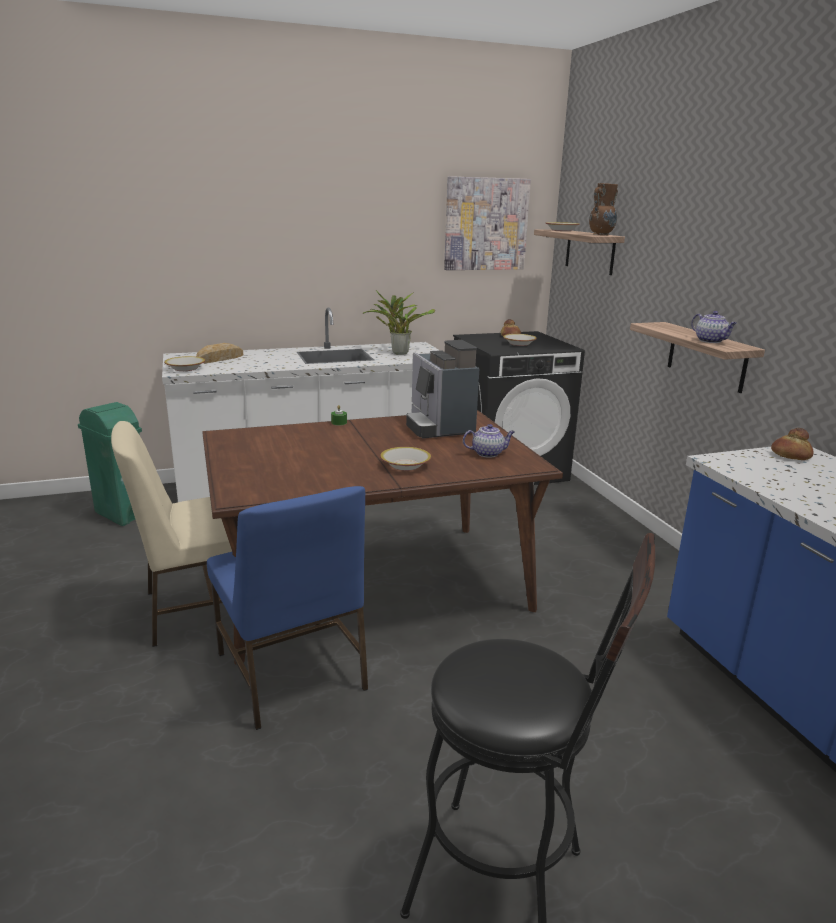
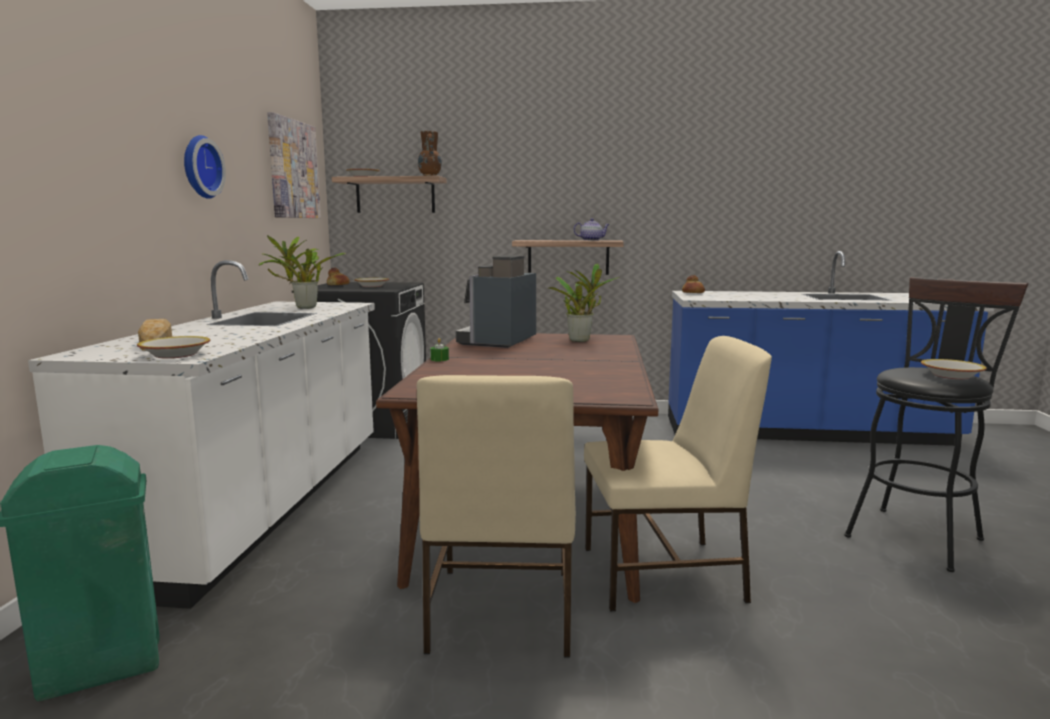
camera: 65 degrees left, 10 degrees down
blue chair [207,486,368,730] -> beige chair [584,336,772,611]
bowl [380,447,431,471] -> bowl moved to [921,359,987,379]
coffee machine [406,340,480,438] -> coffee machine turned 105 degrees clockwise [456,255,536,348]
teapot [463,424,515,458] -> potted plant [548,263,620,342]
none -> wall clock [184,135,226,199]

